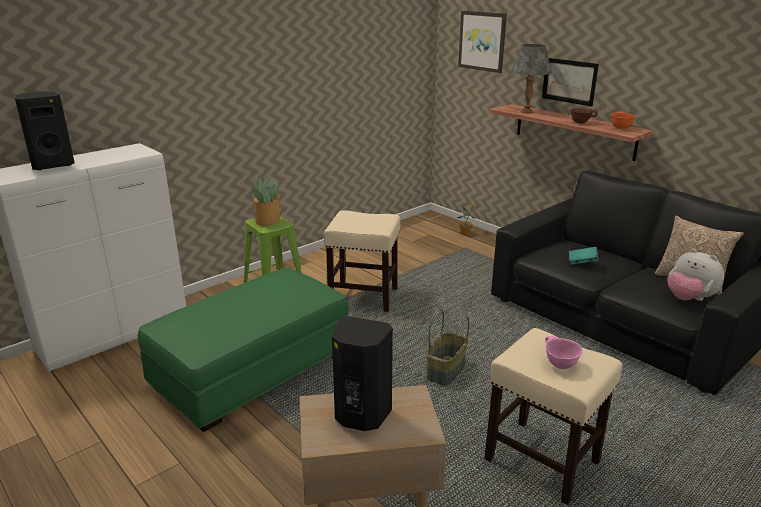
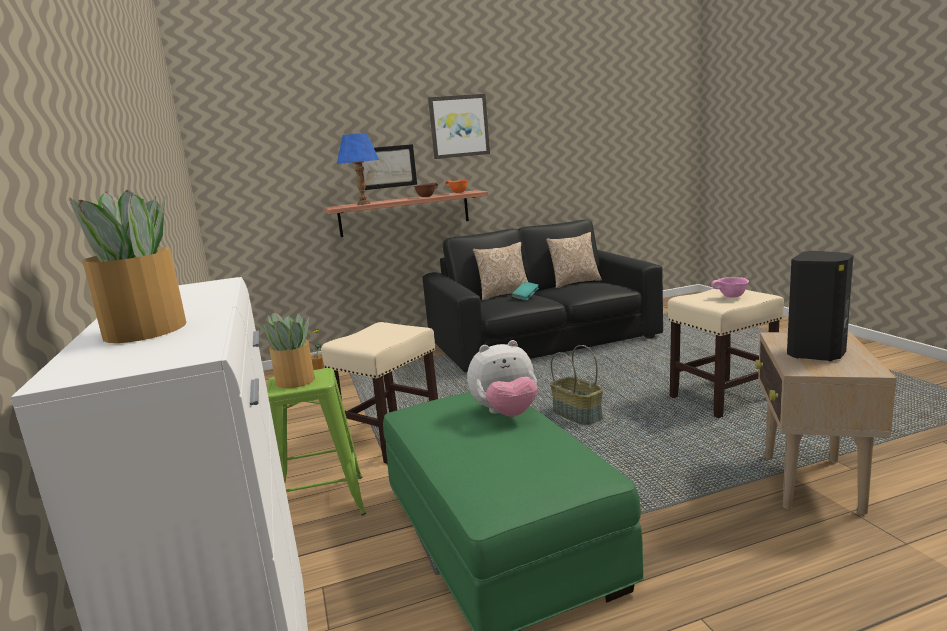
camera: 65 degrees left, 10 degrees down
black speaker [15,91,75,170] -> potted plant [69,190,187,343]
picture [458,11,507,73] -> picture moved to [428,94,490,159]
grey table lamp [511,44,552,113] -> blue table lamp [337,133,379,205]
plush toy [667,249,724,301] -> plush toy moved to [467,340,537,417]
none -> pillow [473,242,528,301]

